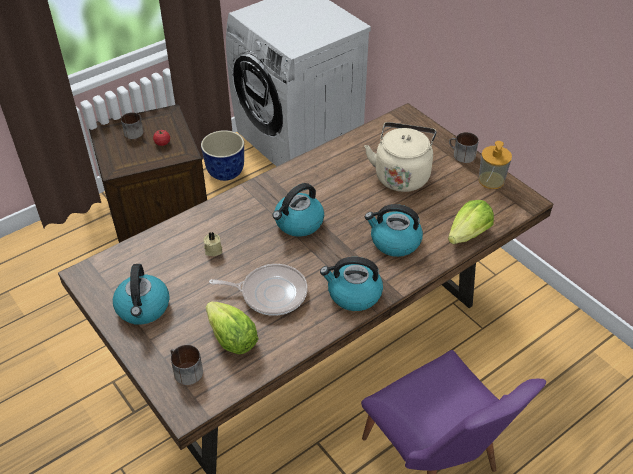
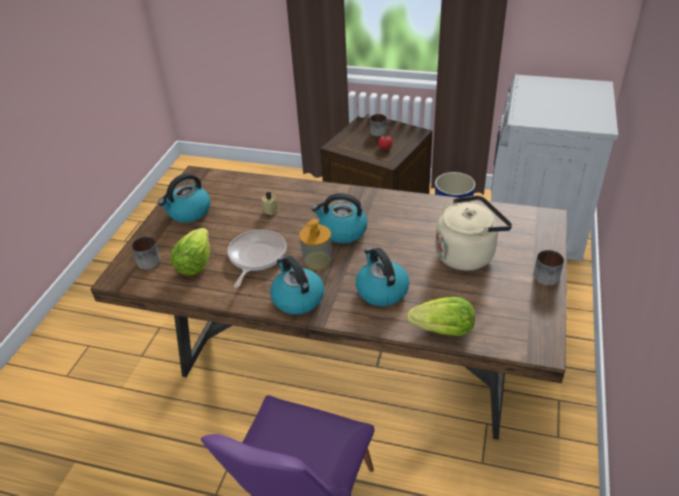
camera: 55 degrees right, 5 degrees down
frying pan [209,264,308,316] -> frying pan turned 135 degrees counterclockwise [227,230,286,288]
soap dispenser [478,141,512,189] -> soap dispenser moved to [299,219,331,270]

